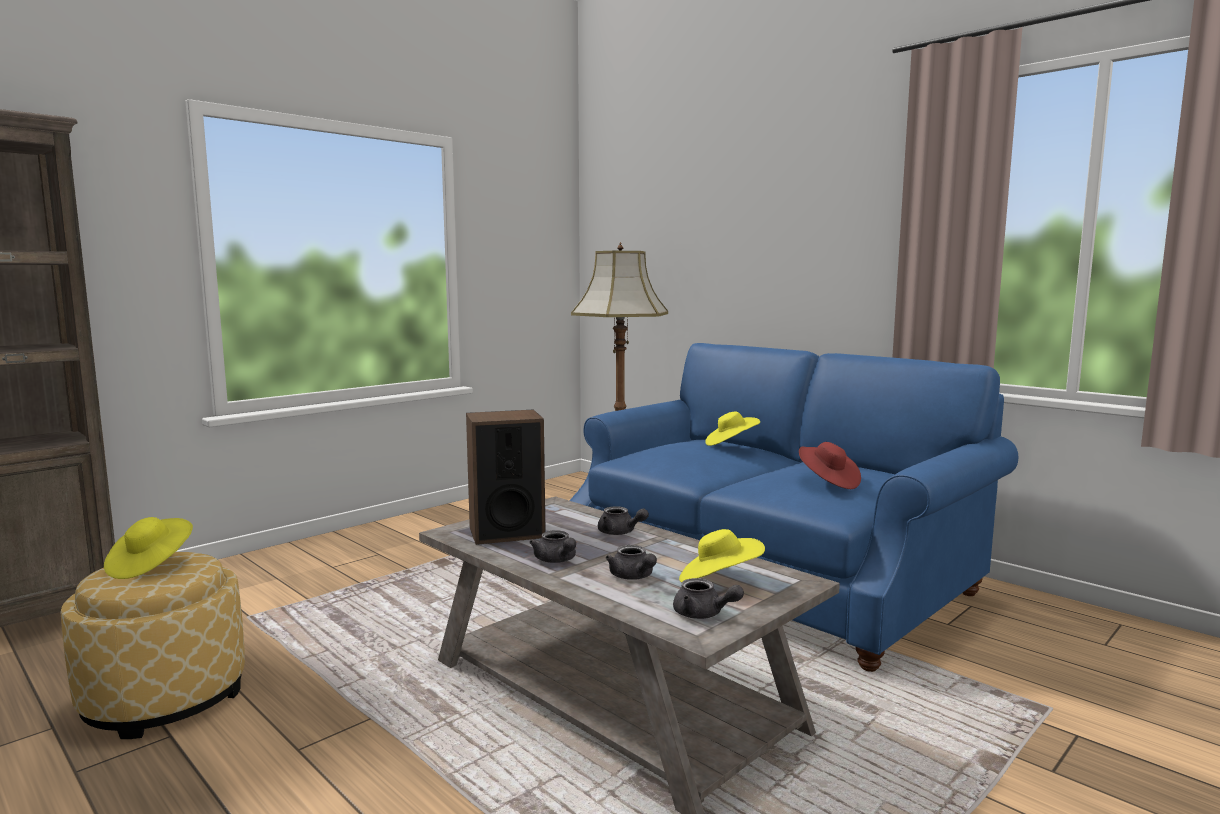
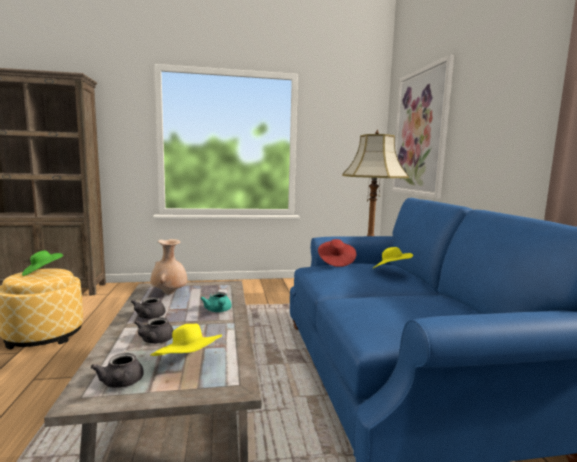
camera: 35 degrees right, 0 degrees up
yellow hat [104,517,193,579] -> green hat [22,250,63,276]
speaker [466,409,546,545] -> beige vase [150,239,187,295]
grey teapot [598,506,649,535] -> turquoise teapot [200,292,231,312]
red hat [799,442,861,489] -> red hat moved to [318,239,356,267]
none -> picture [392,55,454,199]

